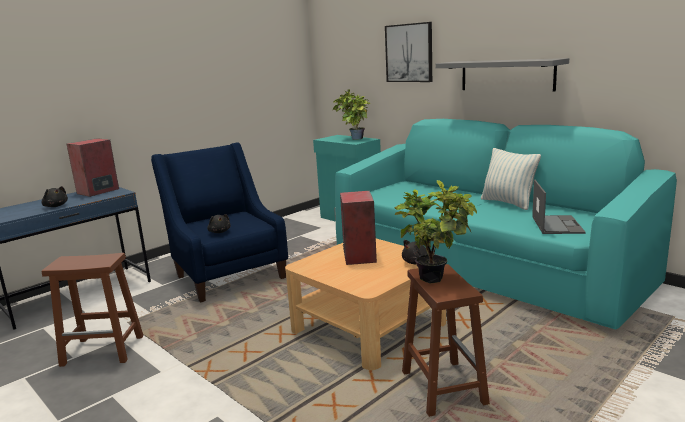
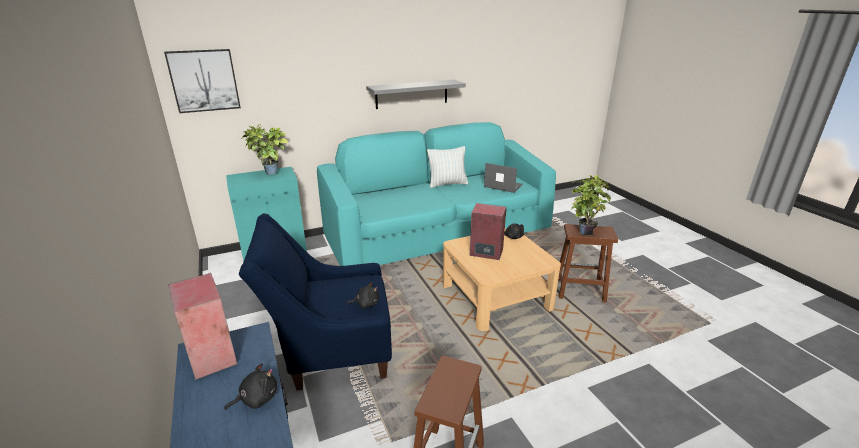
camera: 70 degrees left, 10 degrees up
picture [385,22,432,82] -> picture moved to [164,49,241,113]

